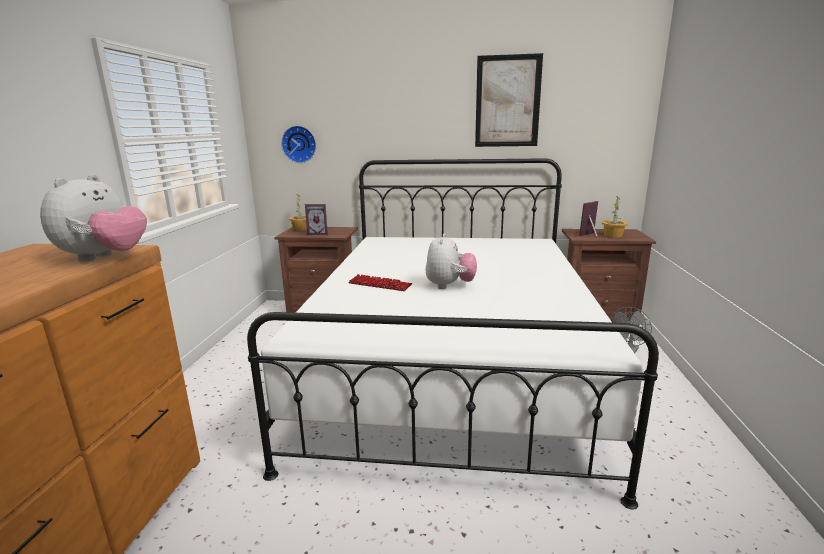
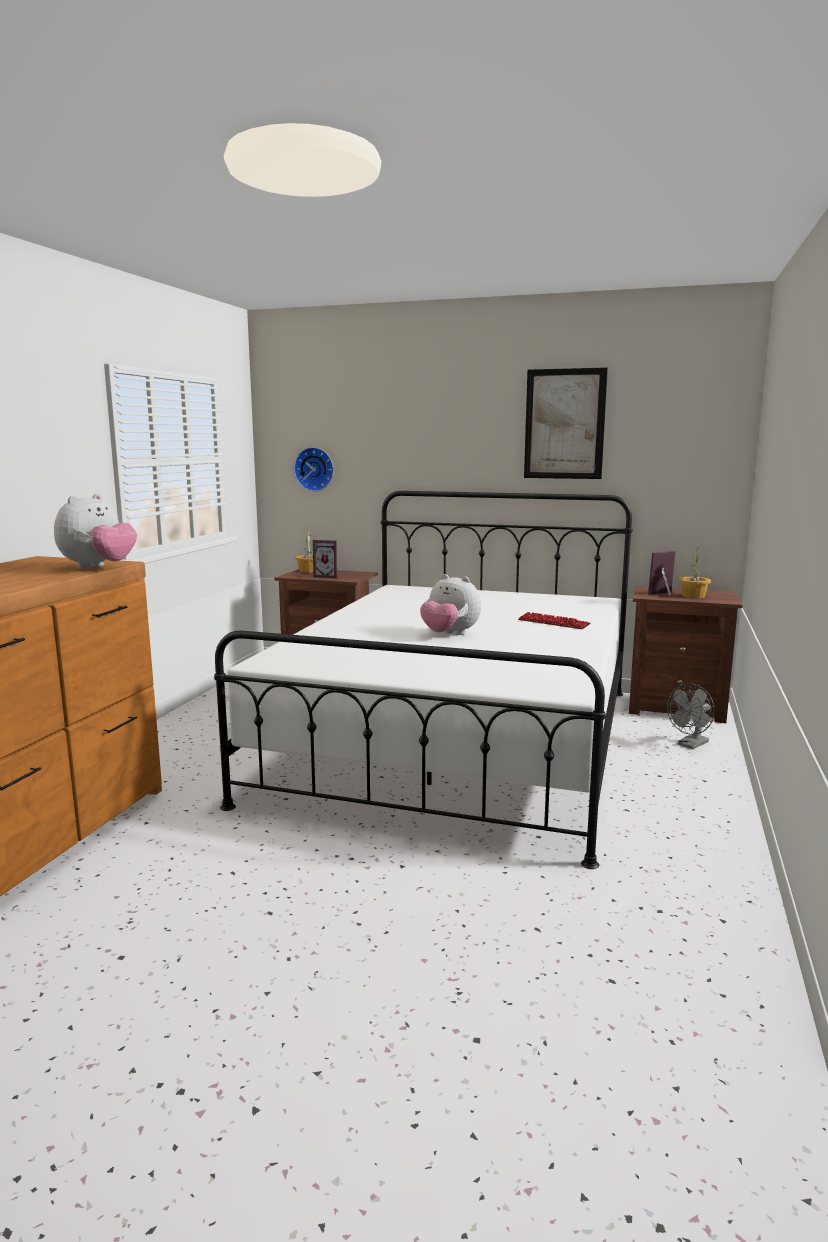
camera: 10 degrees right, 5 degrees down
keyboard [348,274,413,291] -> keyboard moved to [518,612,591,629]
plush toy [425,233,477,289] -> plush toy turned 105 degrees clockwise [420,574,481,635]

